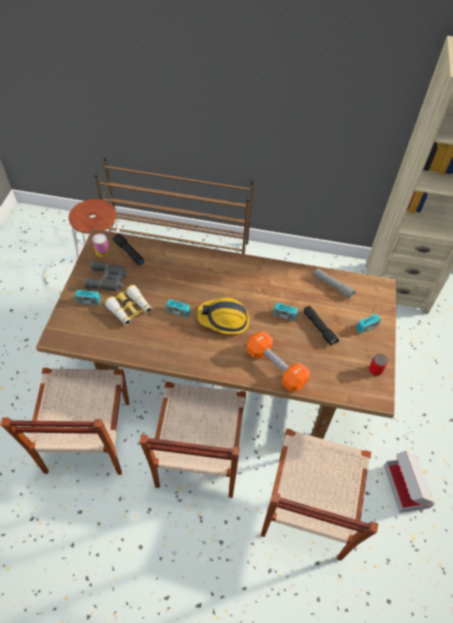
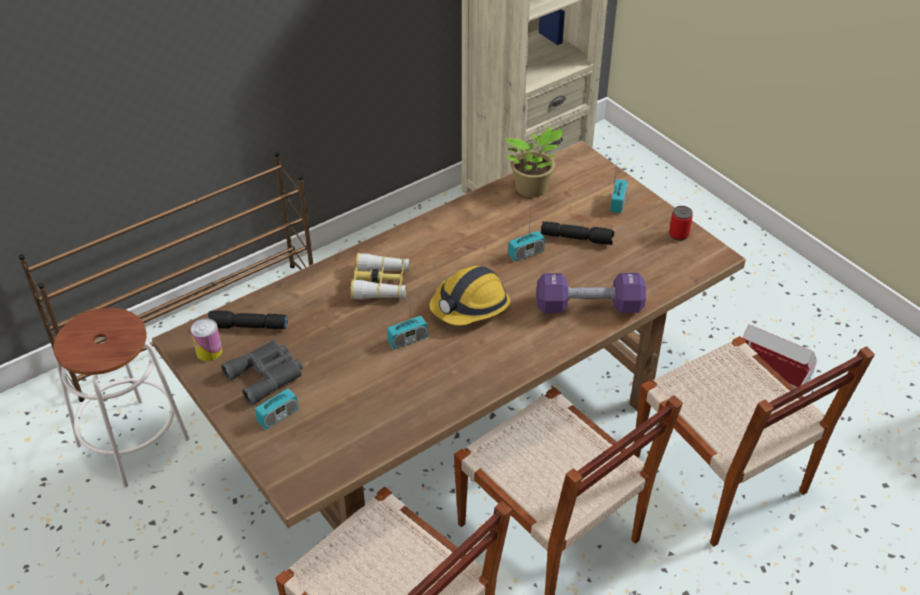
camera: 45 degrees left, 10 degrees down
binoculars [104,285,152,325] -> binoculars moved to [350,253,410,300]
orange dumbbell [246,332,310,392] -> purple dumbbell [537,273,646,313]
grey flashlight [313,268,356,299] -> potted plant [505,126,563,197]

